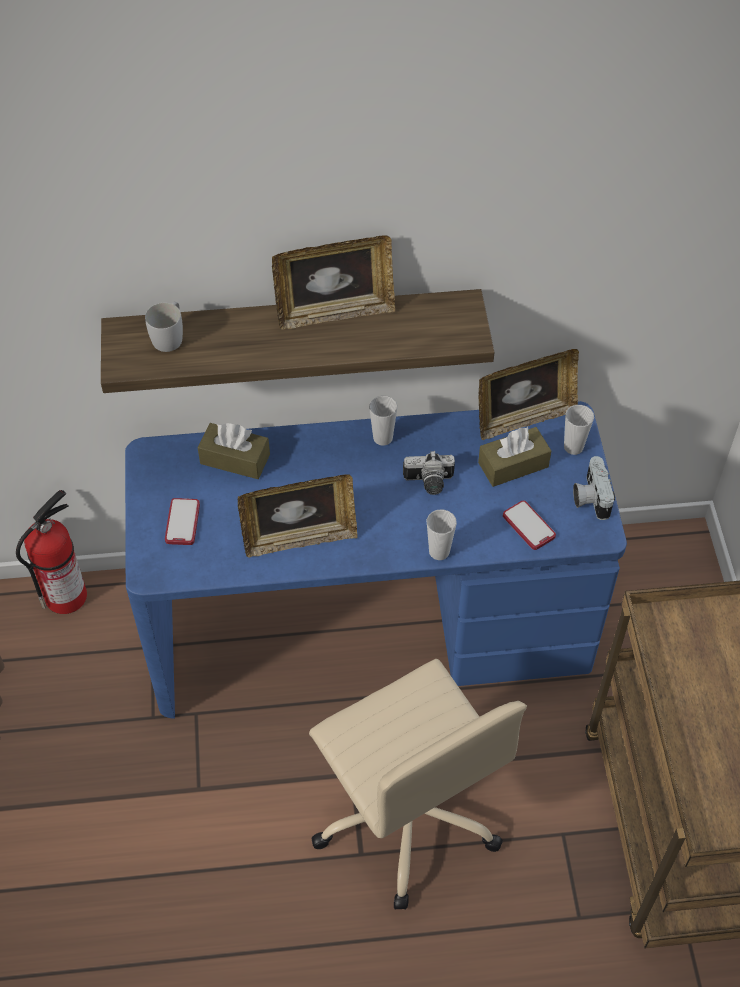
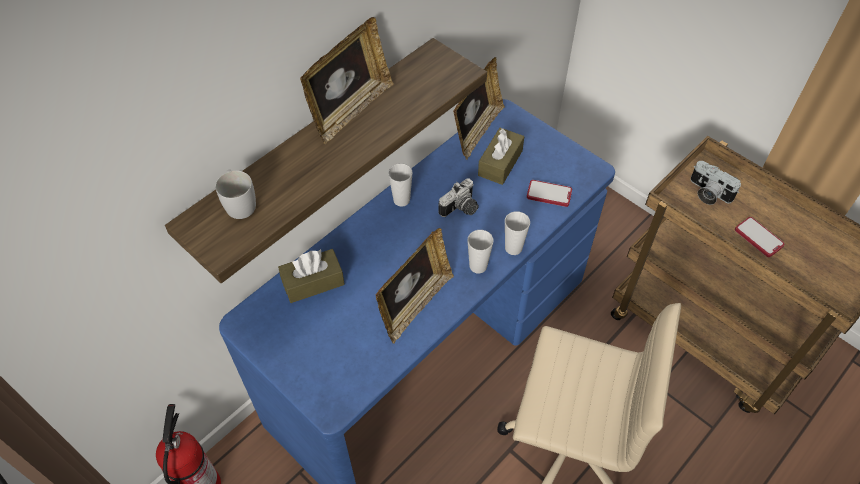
camera: 40 degrees left, 0 degrees up
phone [165,498,200,545] -> phone moved to [735,217,784,257]
cup [564,405,594,455] -> cup moved to [468,230,493,274]
camera [573,456,615,520] -> camera moved to [690,161,741,205]

